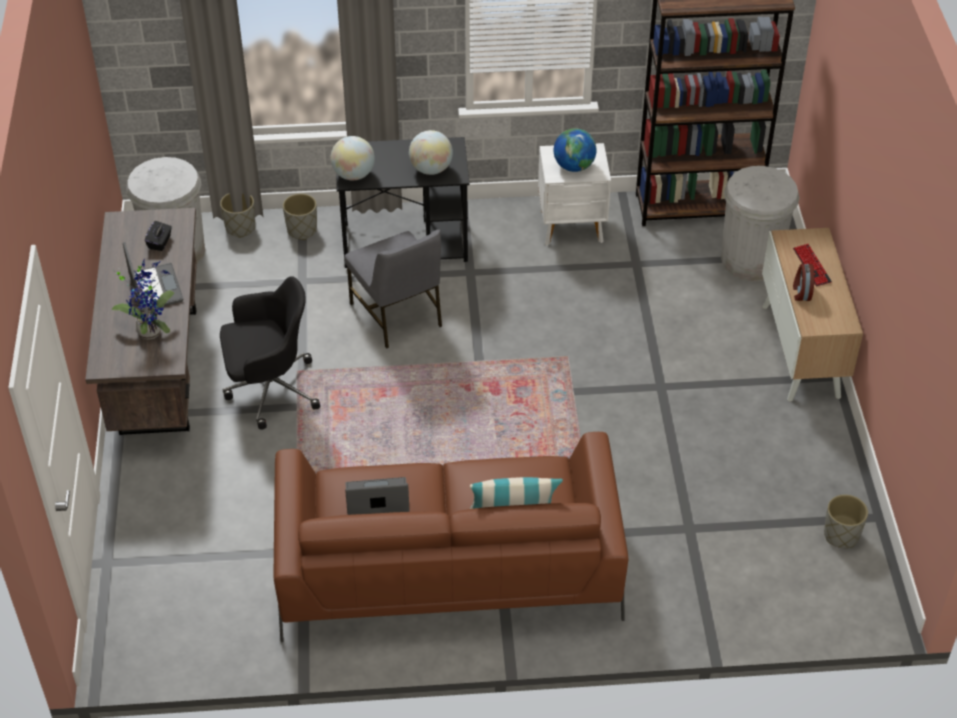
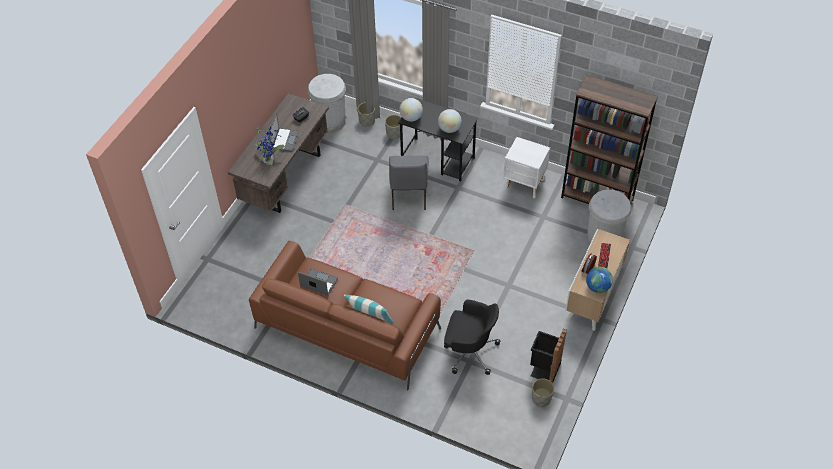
camera: 30 degrees right, 5 degrees up
black office chair [220,276,320,430] -> black office chair moved to [444,300,500,375]
globe [554,128,597,172] -> globe moved to [586,267,613,293]
none -> black trash can [530,329,567,384]

